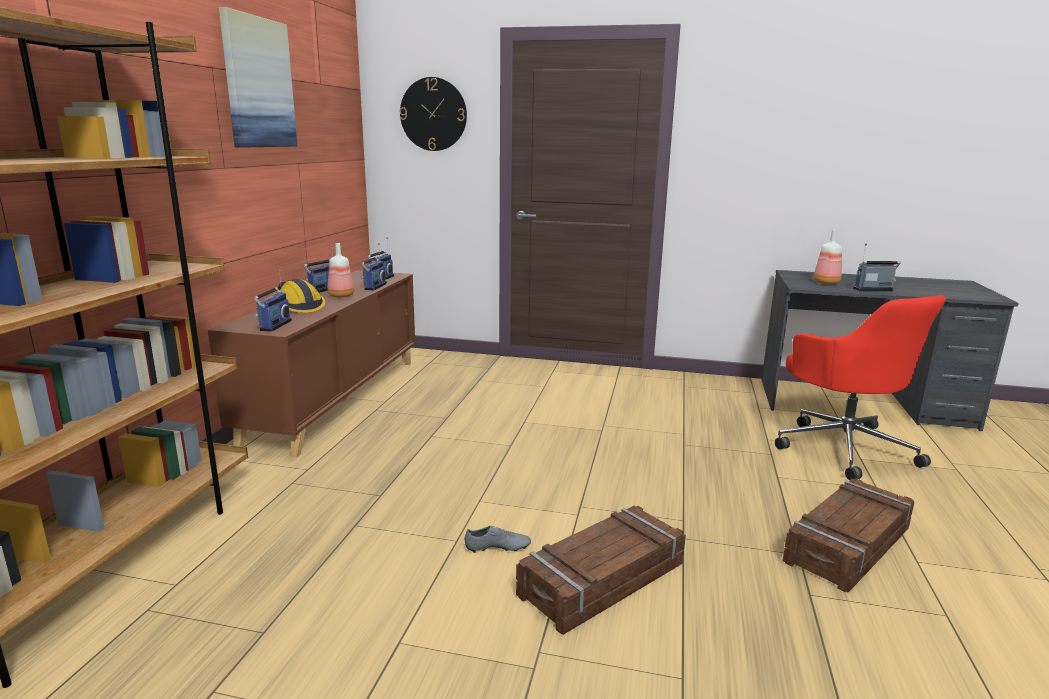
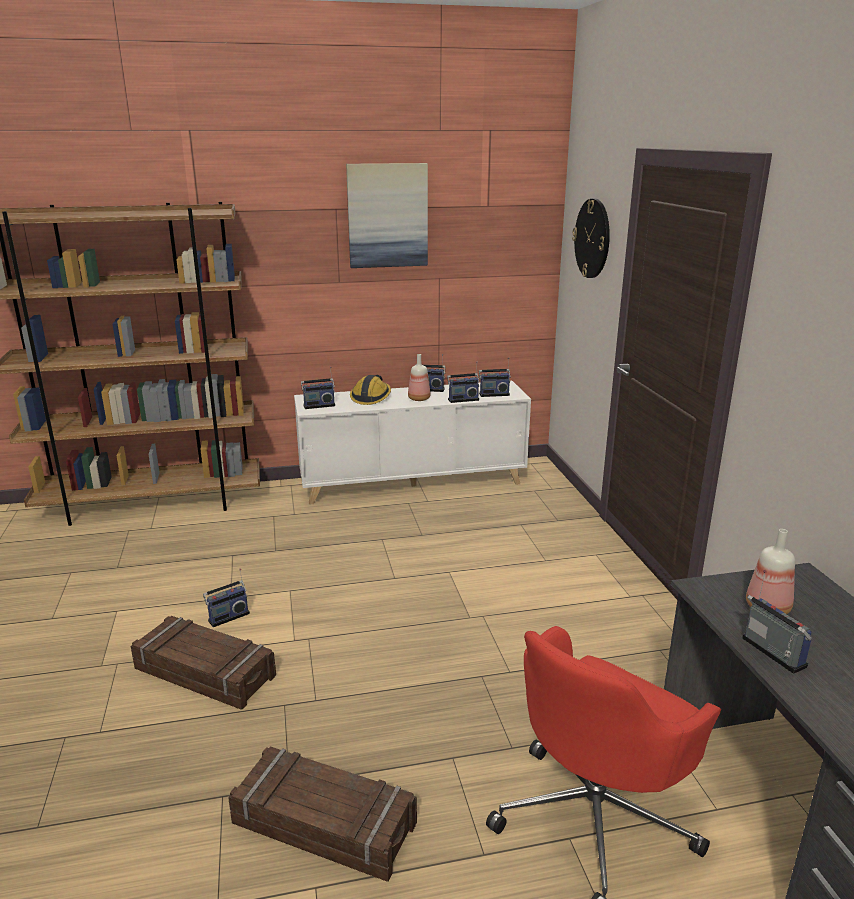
camera: 65 degrees right, 5 degrees up
brown cabinet [208,270,415,457] -> white cabinet [294,380,531,505]
grey shoe [465,526,531,553] -> radio [203,568,250,627]

